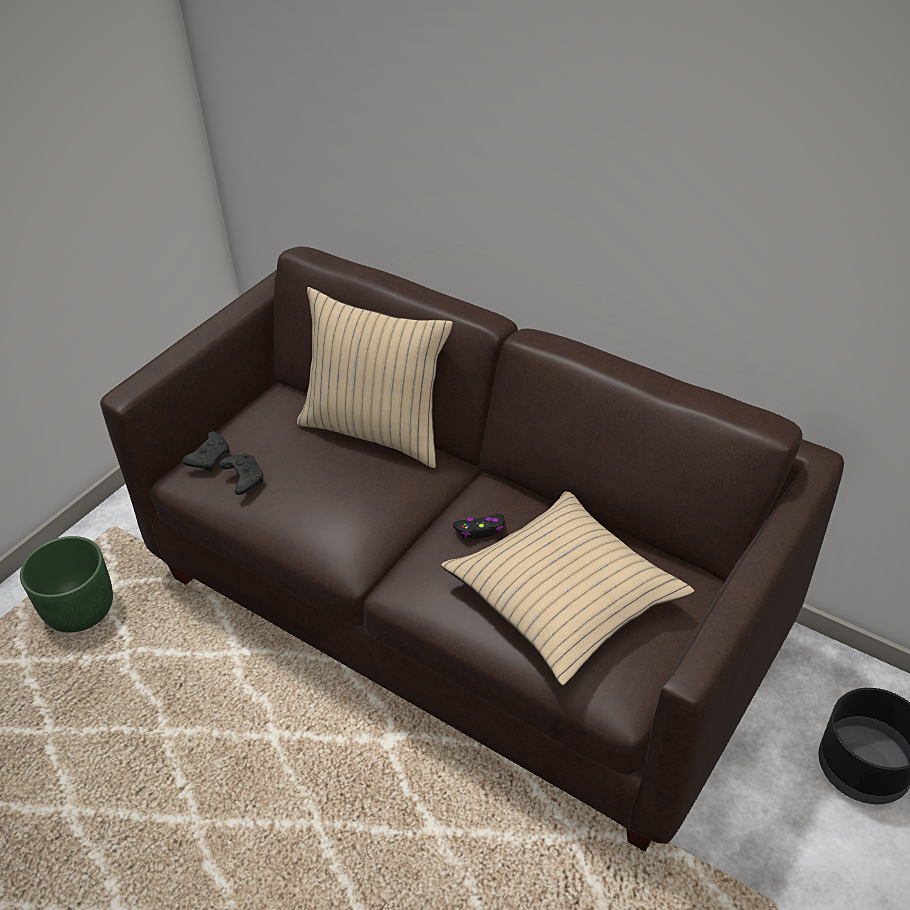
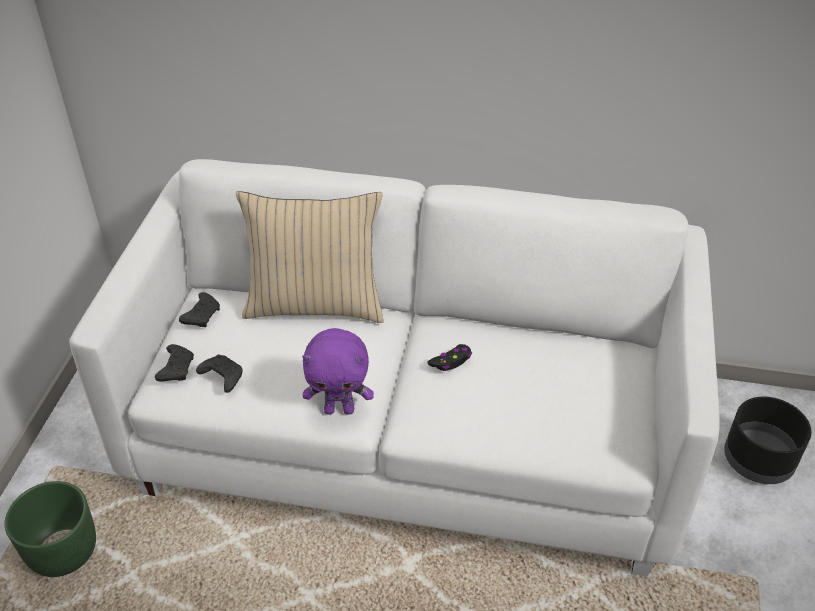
camera: 25 degrees left, 0 degrees up
brown sofa [100,246,844,852] -> white sofa [69,159,720,577]
beige pillow [441,491,694,686] -> none
none -> black game controller [179,292,220,327]
none -> purple plush toy [302,328,374,415]

